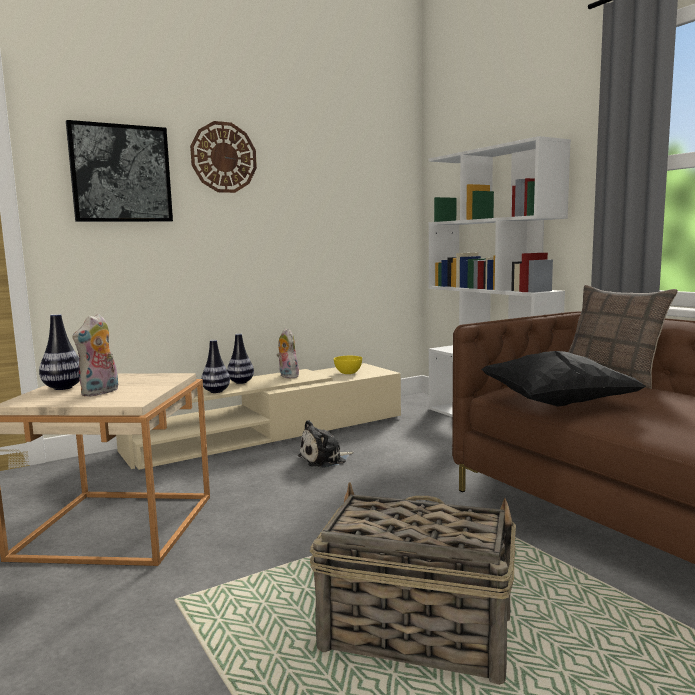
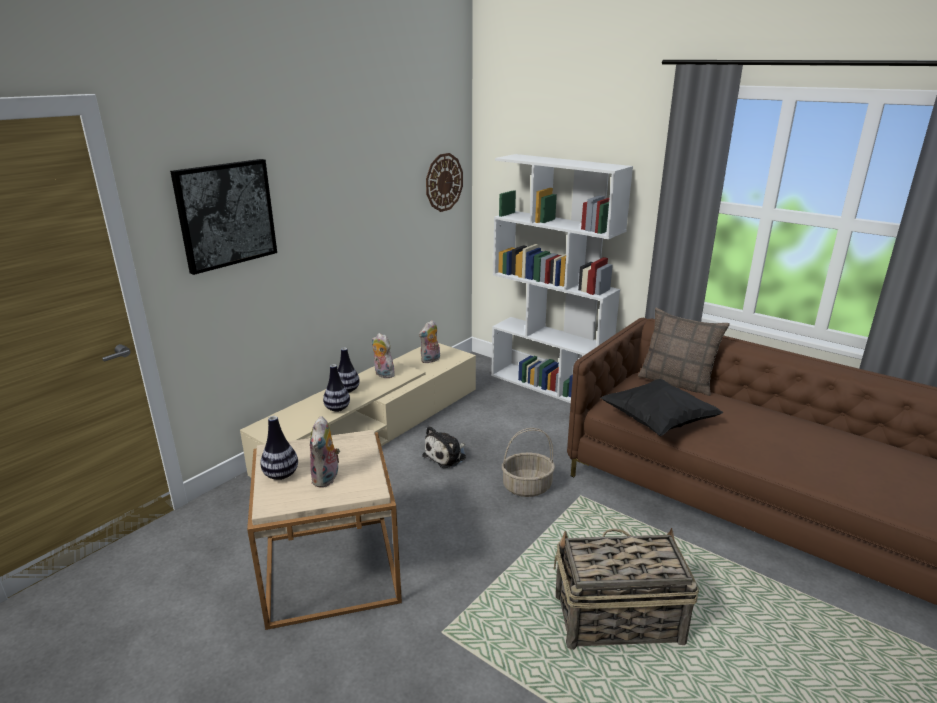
camera: 20 degrees left, 15 degrees up
wall clock [190,121,257,193] -> wall clock moved to [426,153,463,212]
yellow bowl [334,356,362,374] -> plush toy [419,320,440,363]
none -> basket [502,428,555,497]

